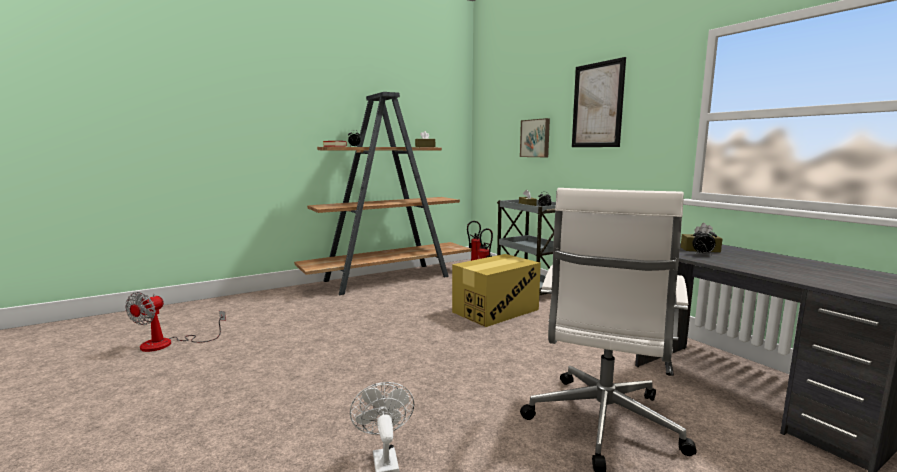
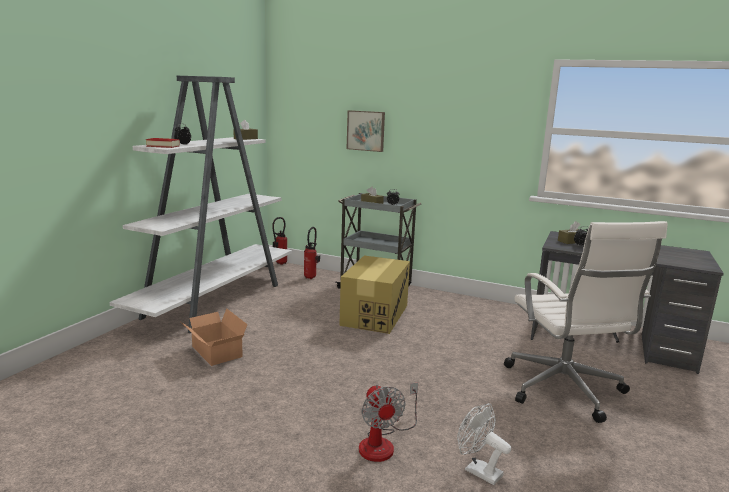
camera: 35 degrees left, 5 degrees up
fan [125,292,226,352] -> fan moved to [359,382,418,462]
brown bookcase [294,92,471,295] -> white bookcase [110,76,292,333]
picture [572,57,626,147] -> none
none -> cardboard box [181,309,248,366]

